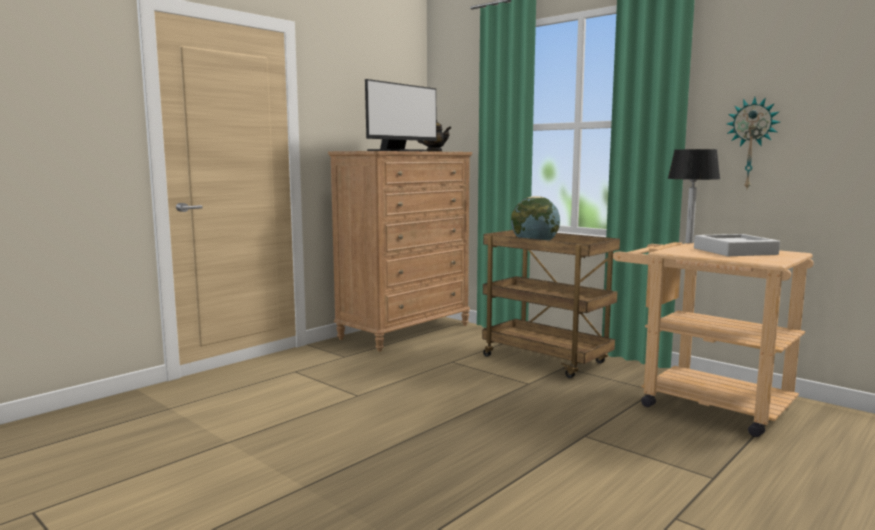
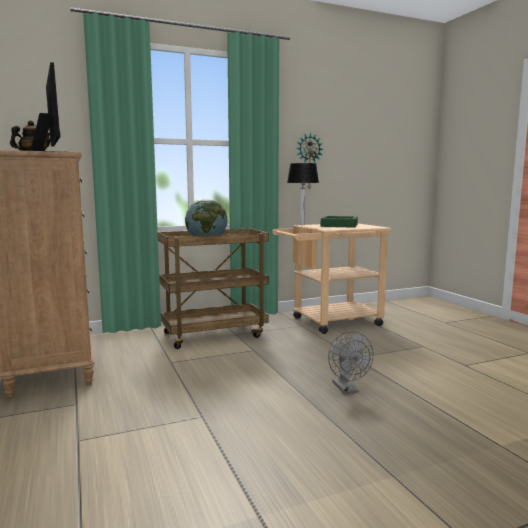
camera: 65 degrees left, 0 degrees up
grey tray [694,234,780,256] -> green tray [321,216,358,228]
none -> grey fan [328,331,373,394]

